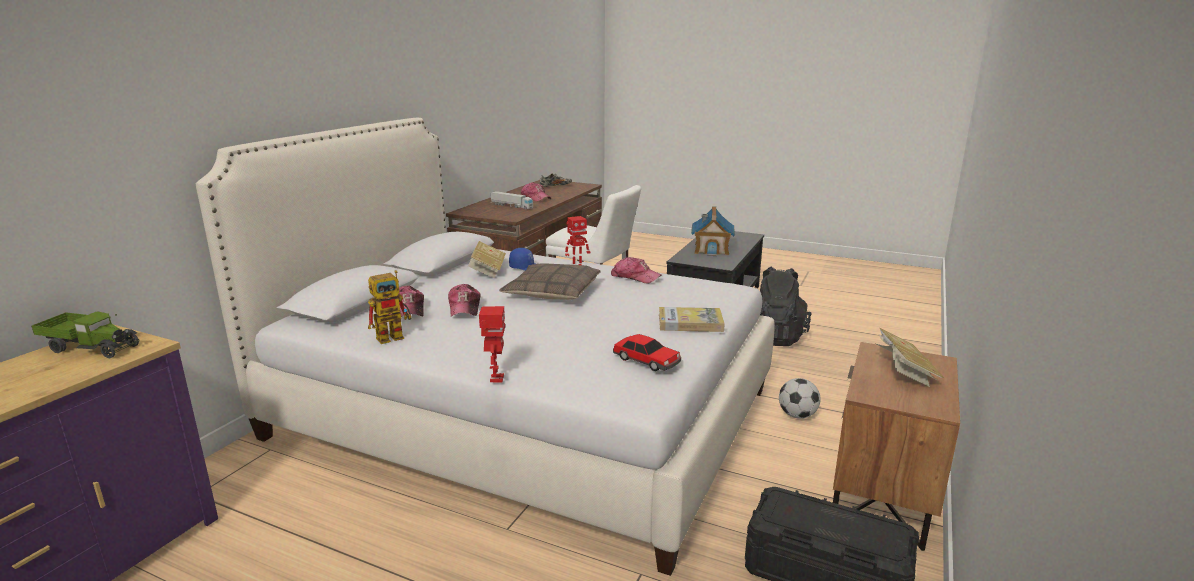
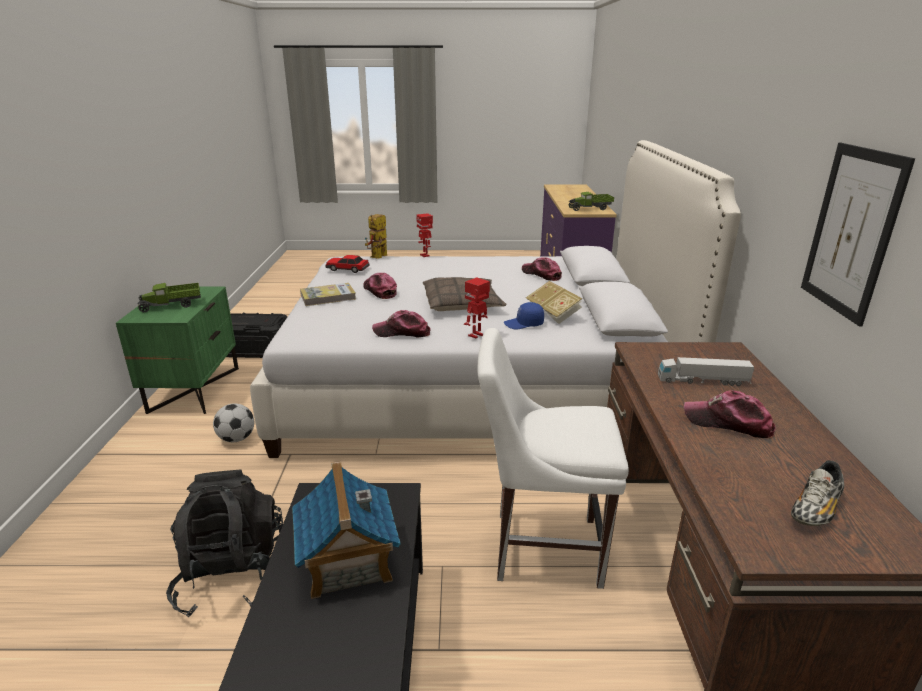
camera: 155 degrees right, 5 degrees up
toy robot [368,270,412,344] -> toy robot moved to [365,214,387,259]
cap [448,284,481,317] -> cap moved to [363,273,397,299]
brown nightstand [833,342,960,551] -> green nightstand [116,286,239,414]
book [877,328,944,387] -> toy truck [137,283,201,312]
none -> picture [801,143,915,327]

